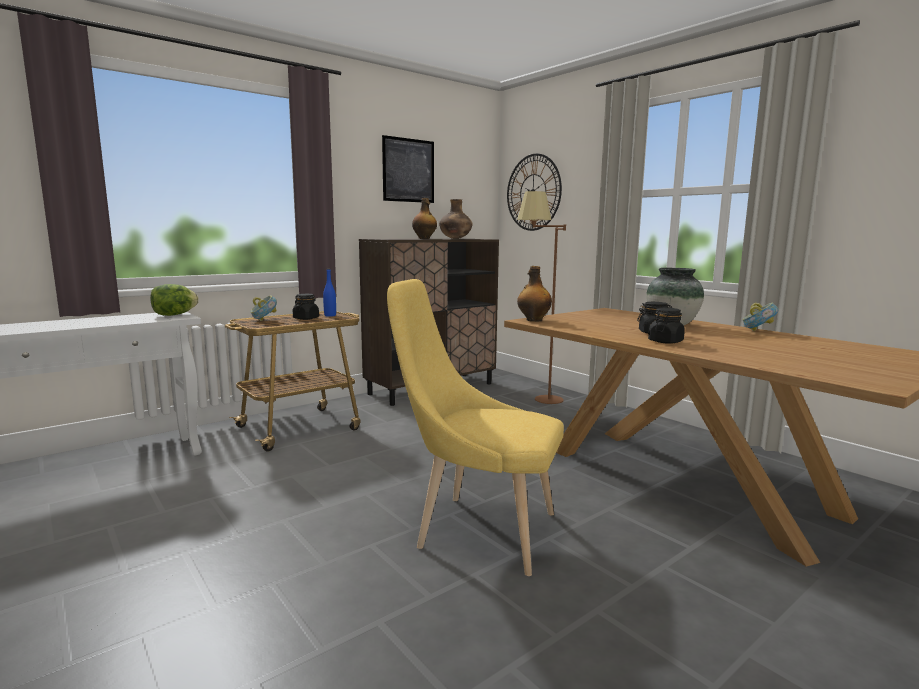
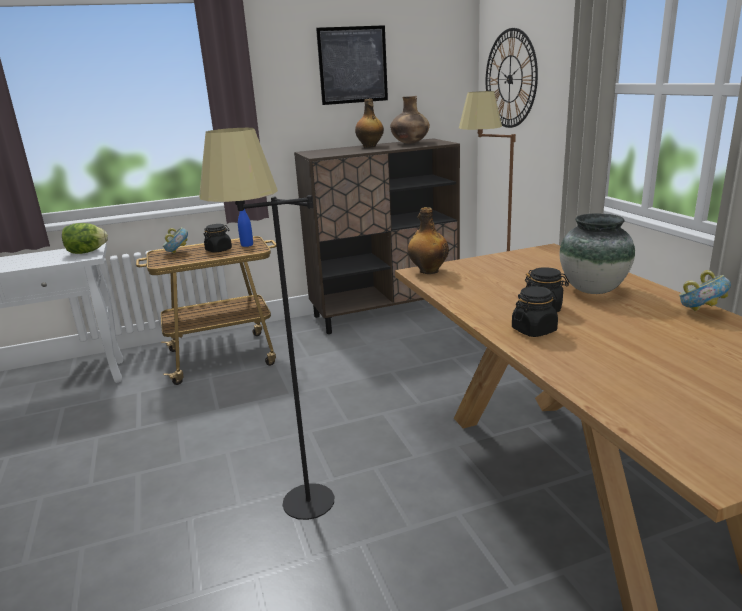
camera: 20 degrees right, 10 degrees up
yellow chair [387,279,564,576] -> black floor lamp [199,128,334,520]

